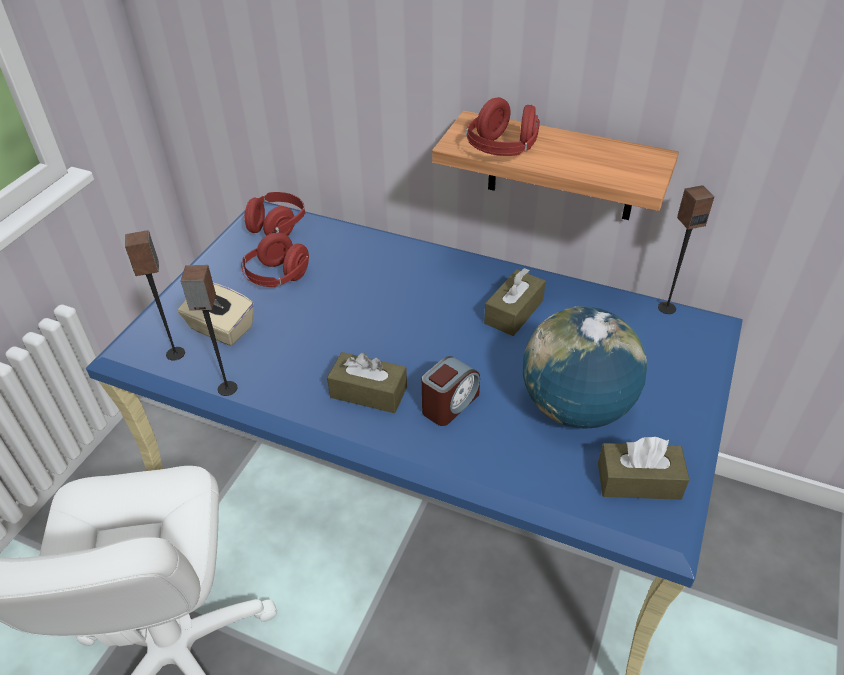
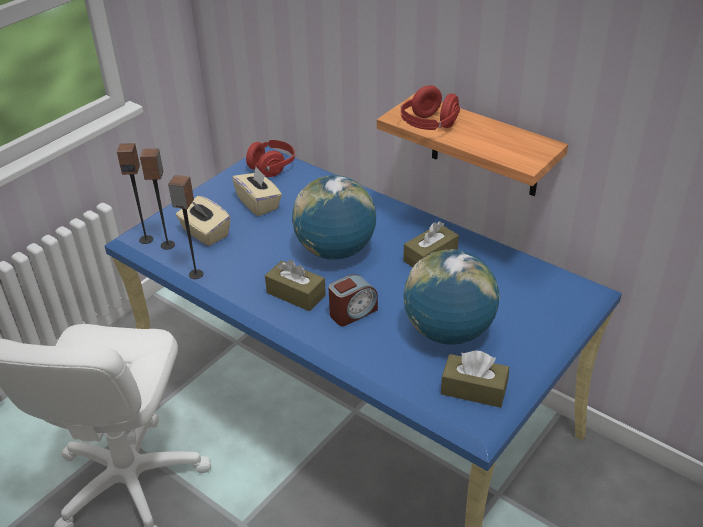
camera: 15 degrees right, 5 degrees down
red headphones [241,233,309,287] -> beige tissue box [232,167,282,216]
speaker [658,185,714,314] -> speaker moved to [117,143,153,244]
none -> globe [292,175,376,259]

